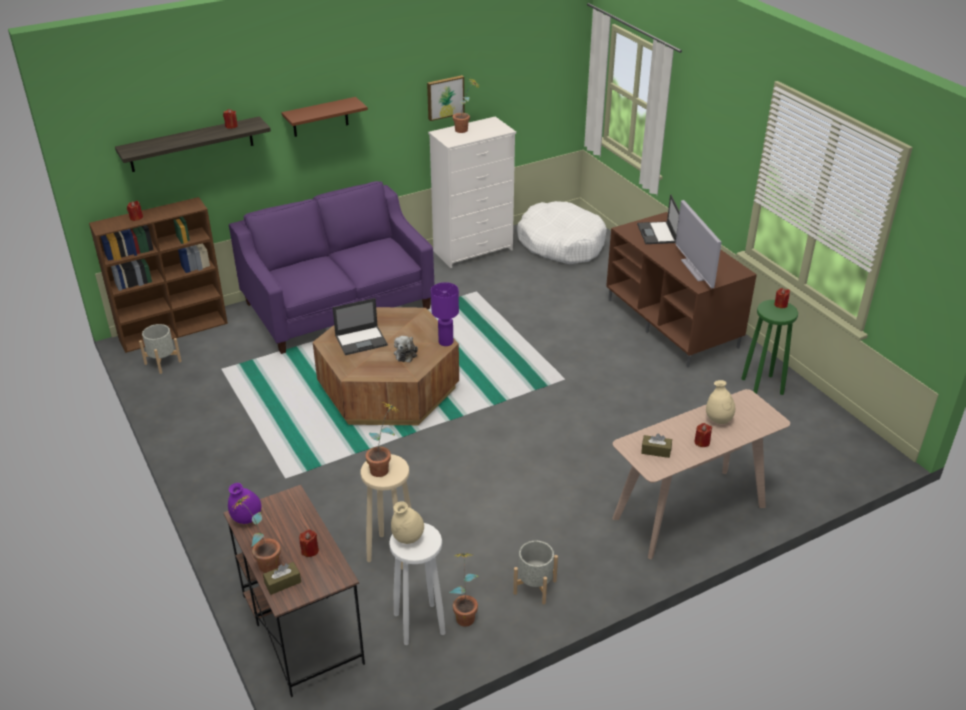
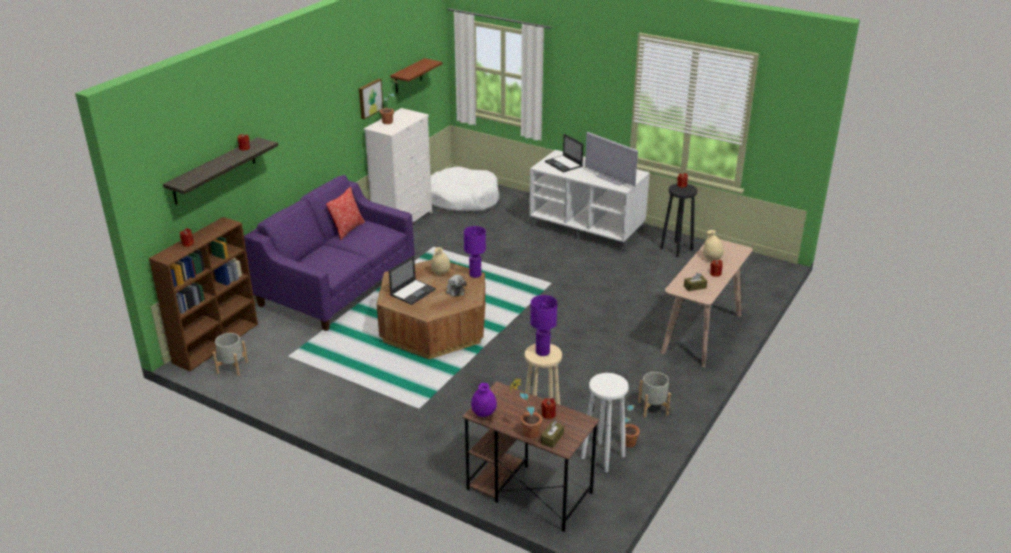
camera: 30 degrees left, 5 degrees down
brown shelf [281,97,368,137] -> brown shelf moved to [390,58,443,93]
potted plant [365,402,397,477] -> purple table lamp [530,295,557,356]
beige vase [391,502,424,544] -> beige vase moved to [431,247,450,275]
brown tv stand [606,212,757,368] -> white tv stand [529,150,650,252]
green stool [741,300,798,395] -> black stool [660,183,698,257]
none -> pillow [326,187,365,240]

